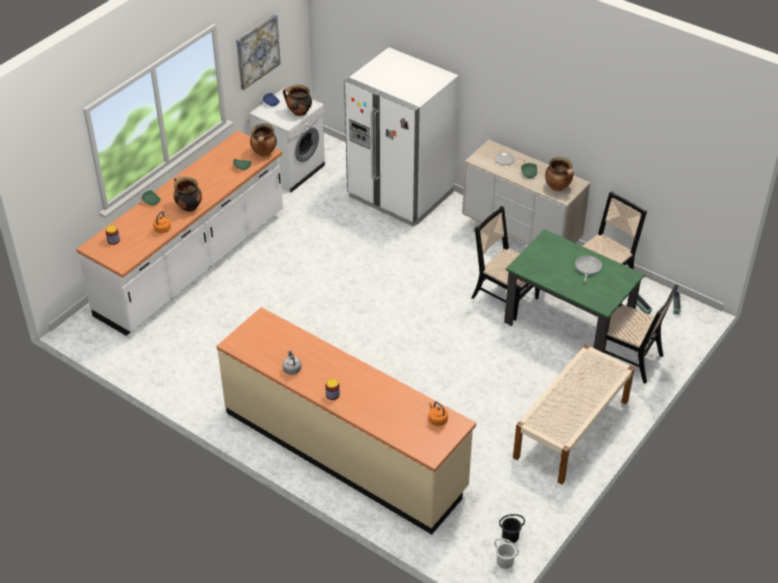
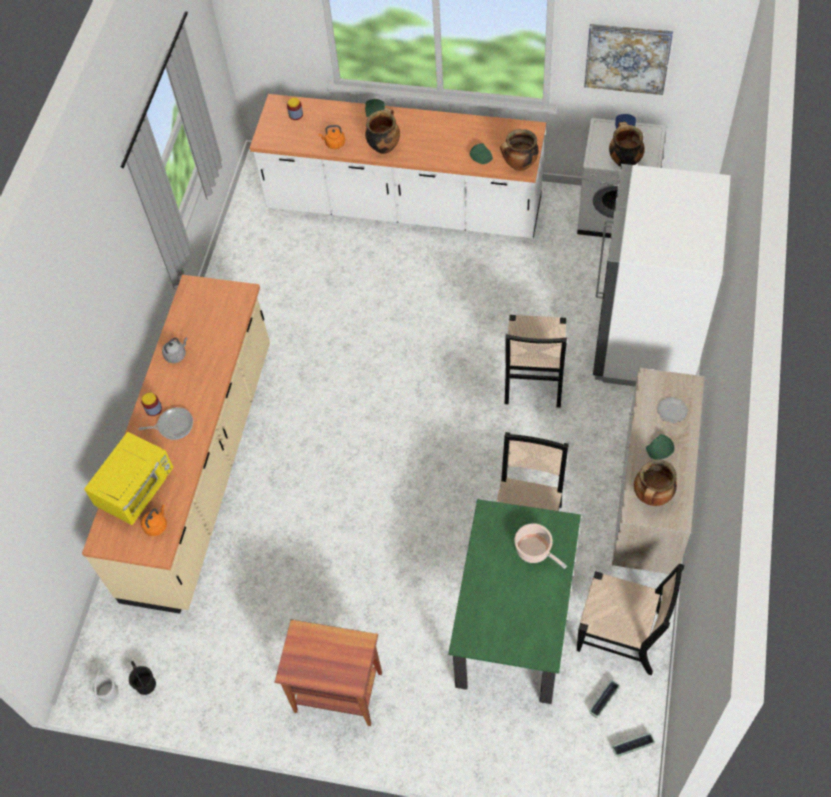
camera: 70 degrees right, 15 degrees up
beige bench [513,344,635,485] -> nightstand [274,619,382,726]
frying pan [575,255,602,282] -> frying pan moved to [138,407,193,440]
chair [605,284,679,384] -> chair moved to [505,315,567,408]
none -> yellow microwave [84,431,173,525]
none -> cooking pot [515,523,567,569]

